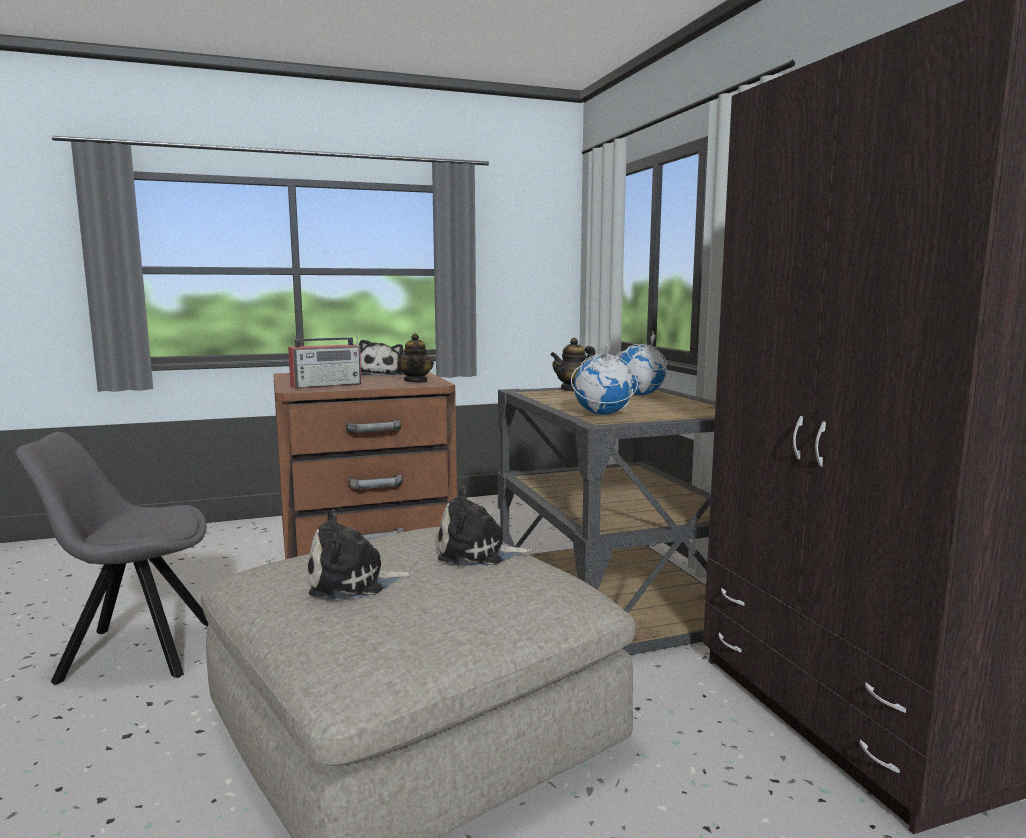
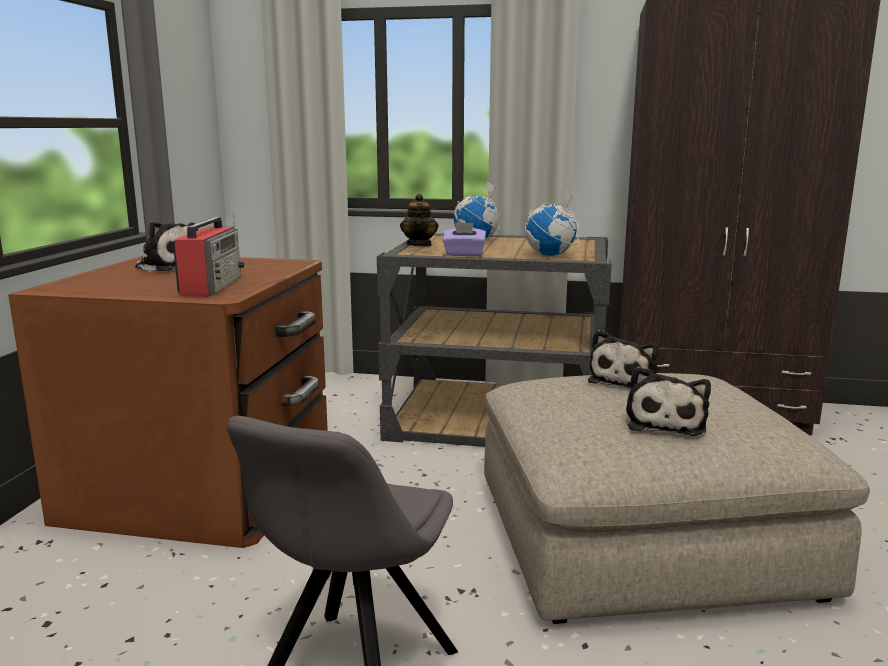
camera: 60 degrees left, 5 degrees up
teapot [397,333,434,383] -> none
none -> purple tissue box [443,222,486,256]

